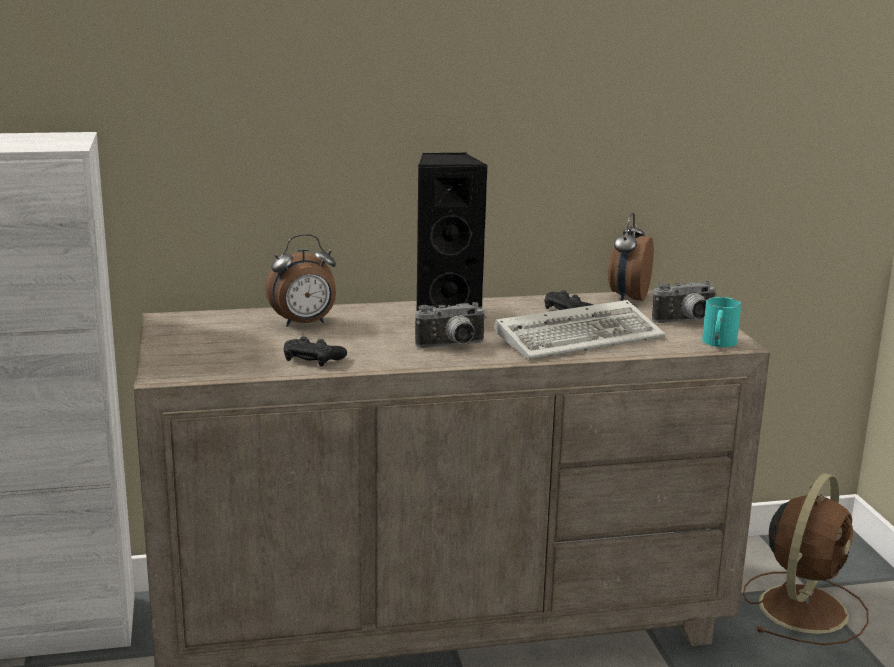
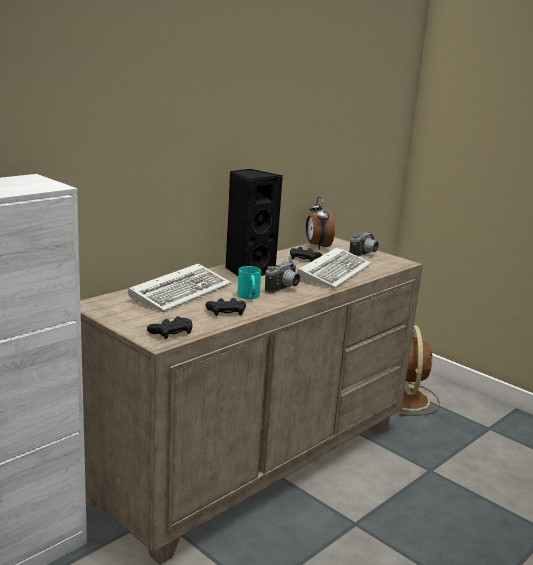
camera: 35 degrees left, 0 degrees up
alarm clock [265,234,336,327] -> keyboard [128,263,231,312]
turquoise mug [702,297,741,347] -> turquoise mug moved to [237,266,261,299]
none -> black game controller [147,316,192,339]

